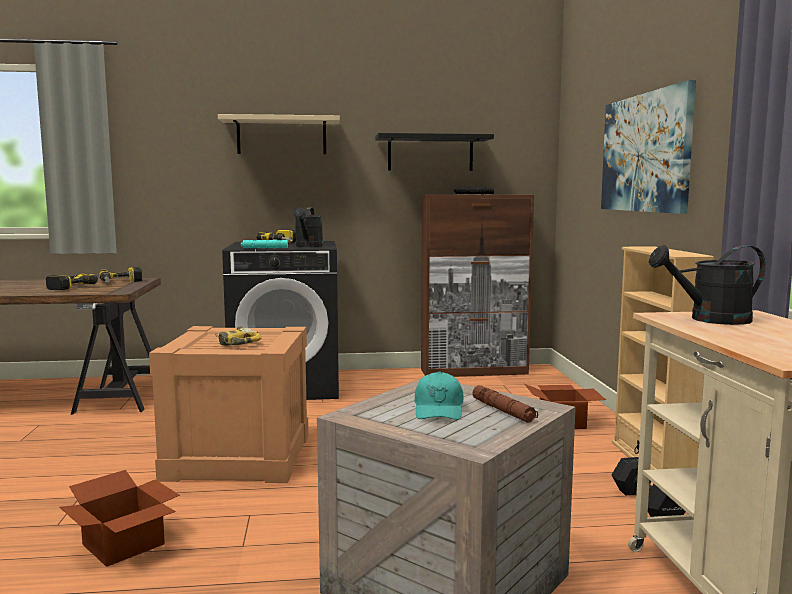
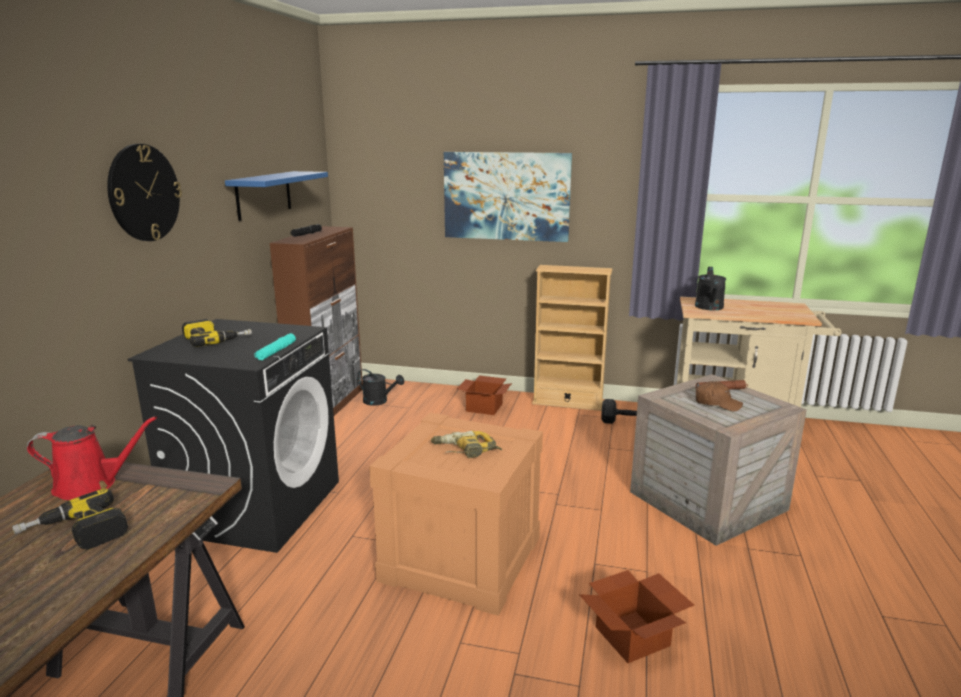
camera: 70 degrees left, 10 degrees up
power drill [98,267,142,283] -> red watering can [26,416,157,500]
beige shelf [218,114,340,154] -> wall clock [107,144,182,241]
black watering can [293,207,323,247] -> black watering can moved to [357,369,404,406]
black shelf [375,133,494,171] -> blue shelf [225,171,328,221]
turquoise cap [414,371,463,420] -> brown cap [696,382,743,412]

